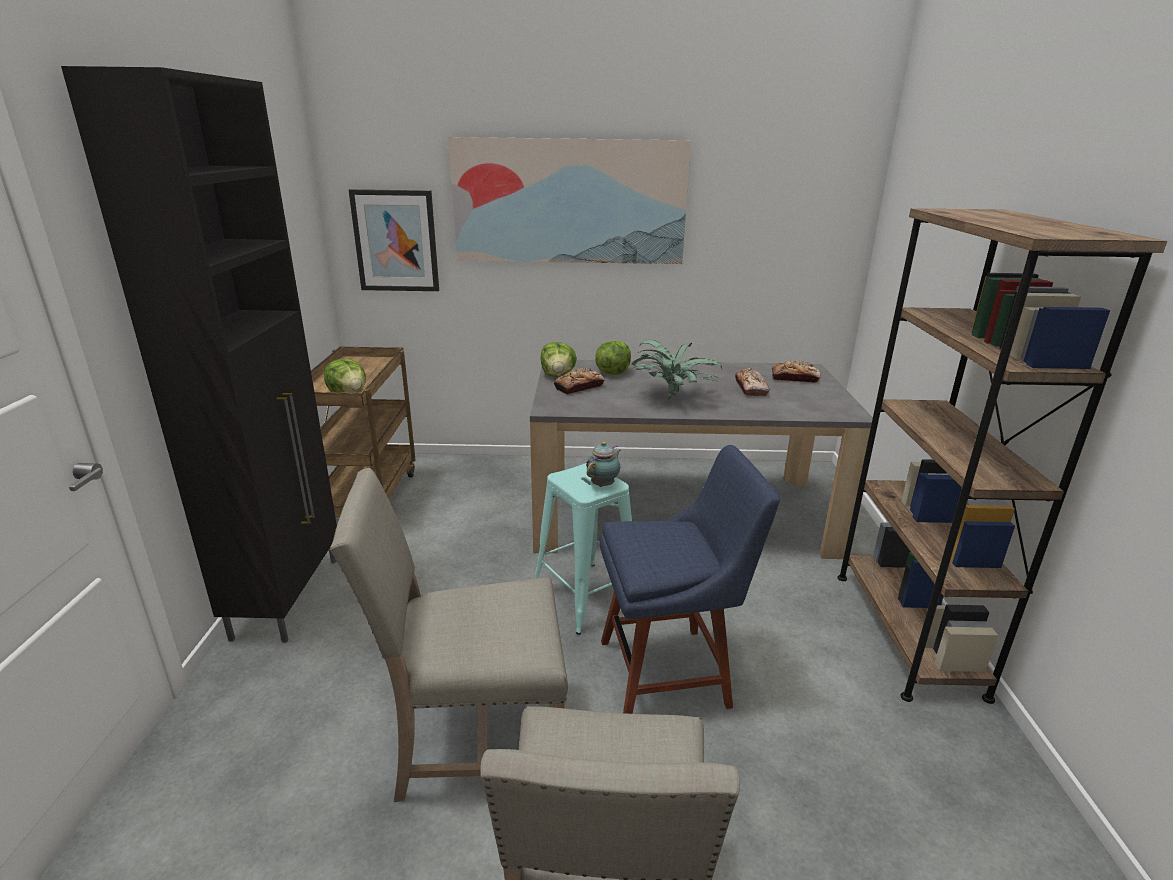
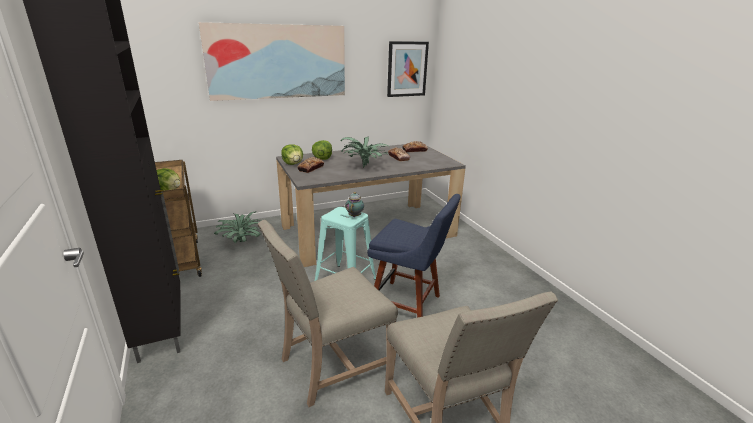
camera: 25 degrees left, 0 degrees up
picture [349,189,439,291] -> picture moved to [387,41,429,97]
blue chair [599,445,780,714] -> blue chair turned 60 degrees clockwise [367,194,461,318]
brown bookcase [837,208,1167,704] -> none
none -> potted plant [214,211,261,243]

